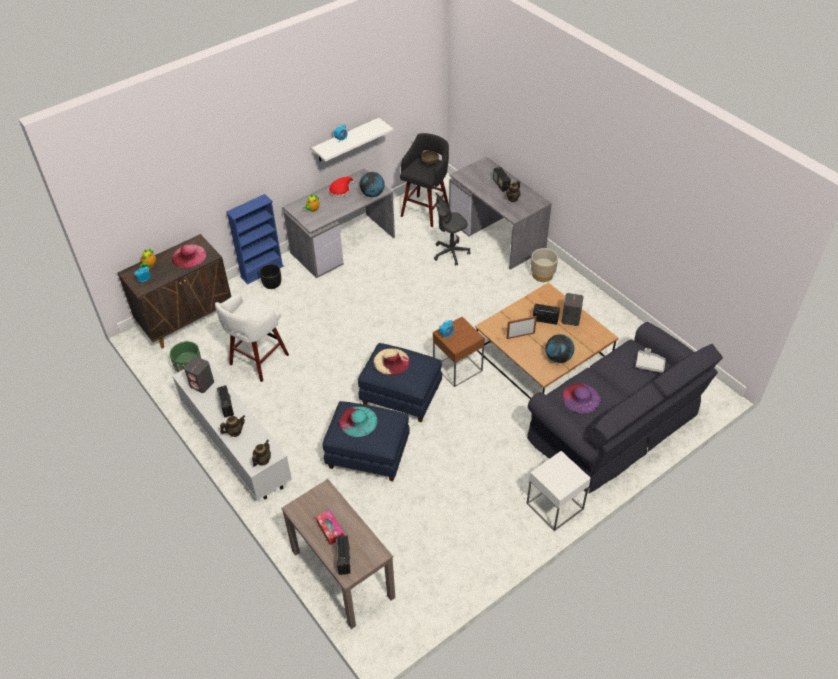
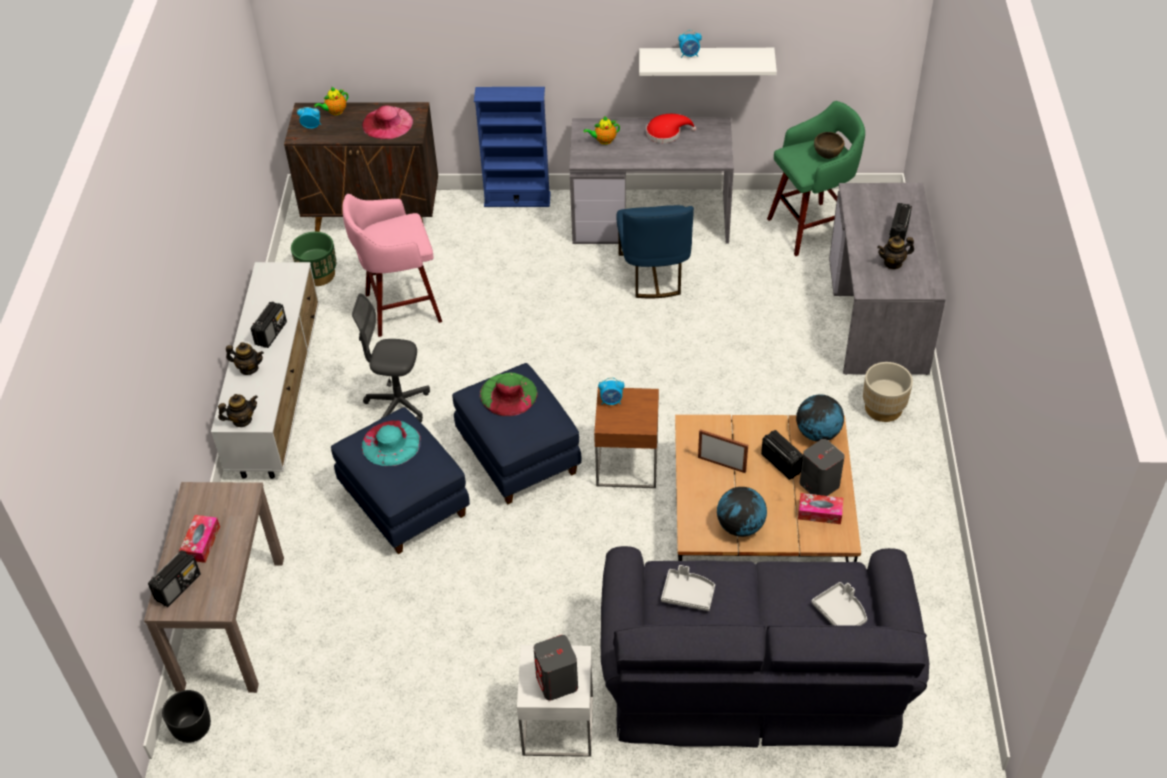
camera: 40 degrees right, 0 degrees up
grey speaker [184,356,214,393] -> grey speaker moved to [534,635,578,701]
white stool [215,293,289,382] -> pink stool [342,194,442,337]
black planter [259,264,281,289] -> black planter moved to [162,690,211,743]
globe [359,172,385,197] -> globe moved to [796,394,844,442]
beige hat [373,349,409,376] -> green hat [480,373,538,416]
black stool [400,133,449,227] -> green stool [767,101,865,256]
grey office chair [434,192,471,266] -> grey office chair moved to [352,293,430,422]
purple hat [562,383,601,413] -> grey tray [661,565,715,611]
none -> blue chair [616,205,694,298]
none -> tissue box [798,493,843,524]

